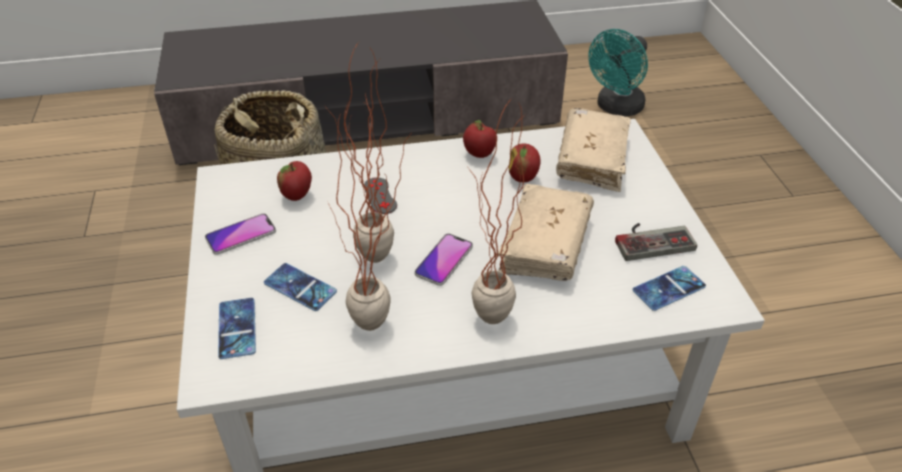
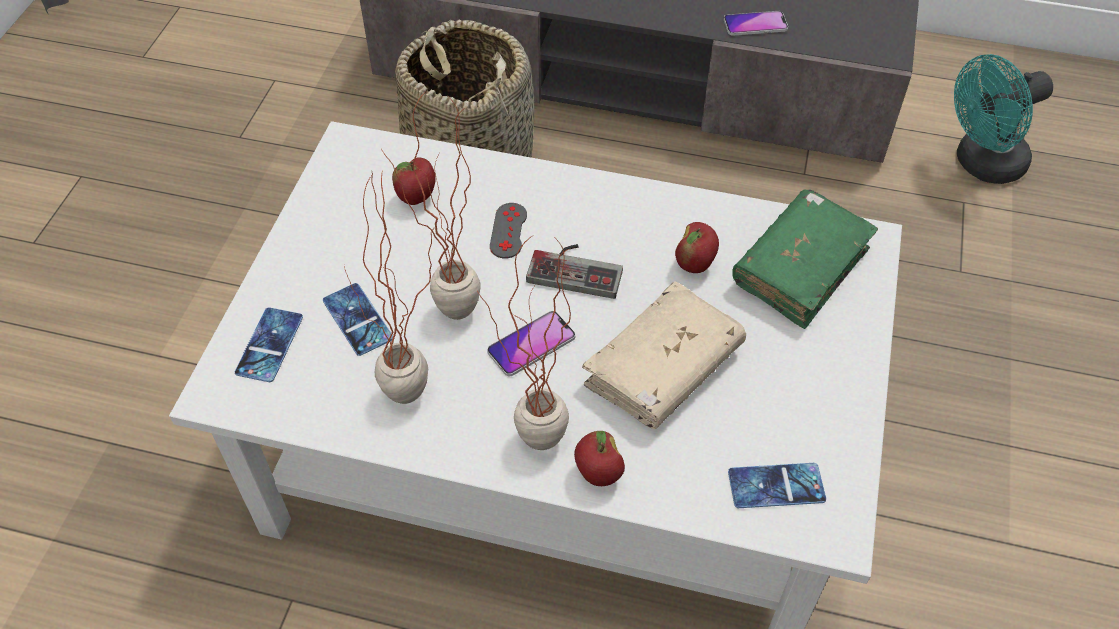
camera: 25 degrees right, 10 degrees up
phone [205,213,276,255] -> phone moved to [724,11,788,36]
apple [463,120,497,158] -> apple moved to [574,431,625,486]
beige book [556,108,631,192] -> green book [732,189,878,329]
game controller [615,223,697,261] -> game controller moved to [526,244,623,299]

